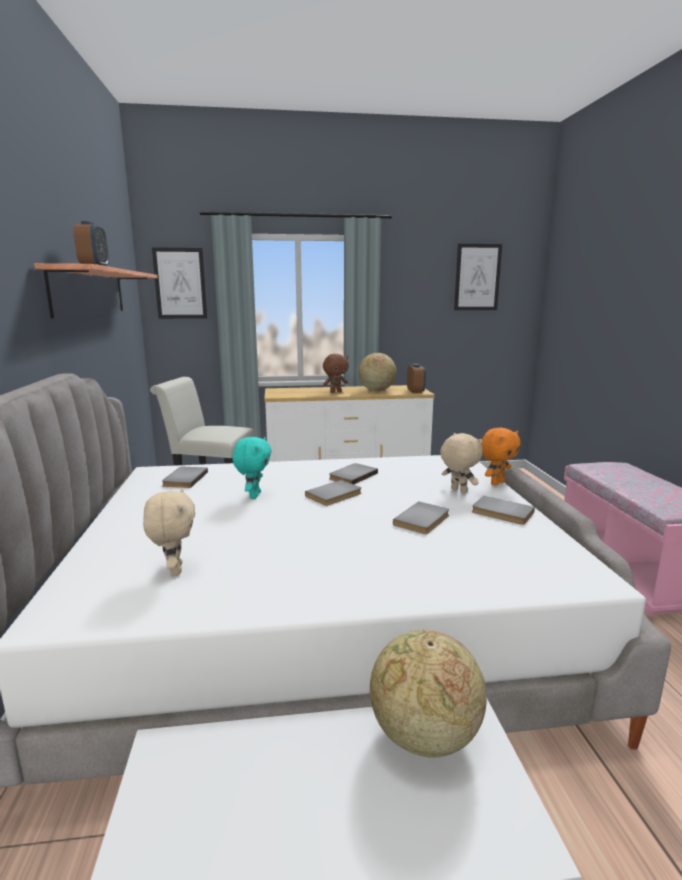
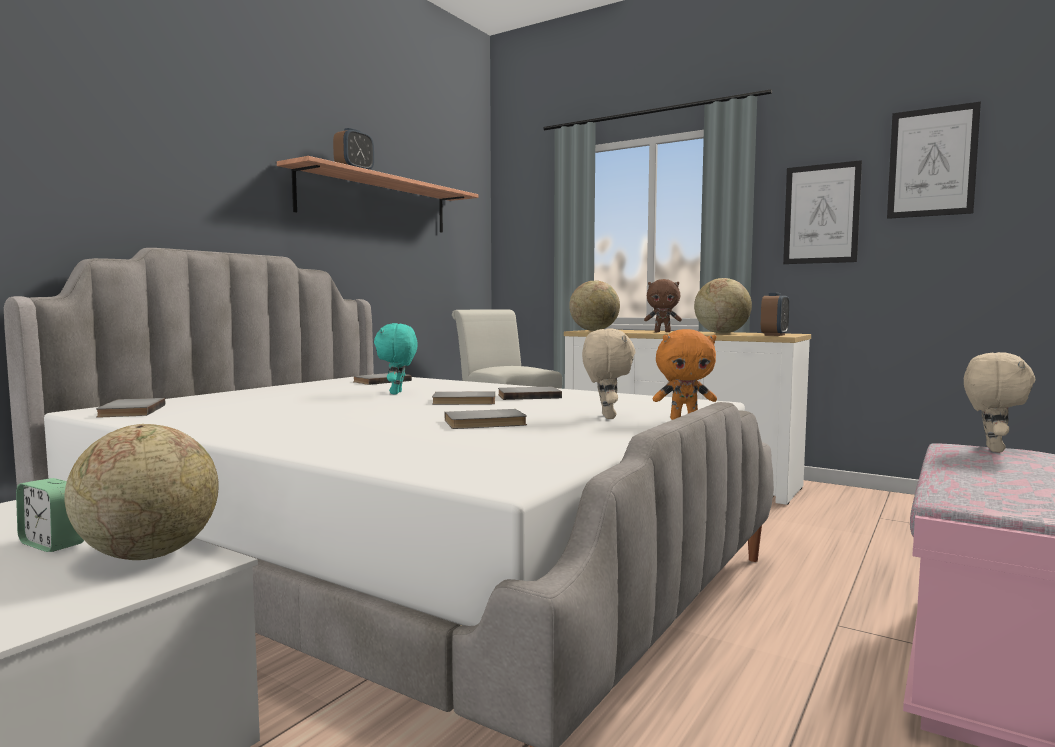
camera: 40 degrees right, 10 degrees down
beige plush toy [143,488,195,576] -> beige plush toy moved to [964,352,1036,452]
picture [152,247,207,319] -> picture moved to [783,160,862,264]
turquoise plush toy [233,437,271,499] -> turquoise plush toy turned 135 degrees clockwise [374,323,418,394]
grey book [472,496,535,525] -> grey book moved to [96,398,165,418]
none -> alarm clock [16,478,84,552]
none -> globe [569,280,620,331]

